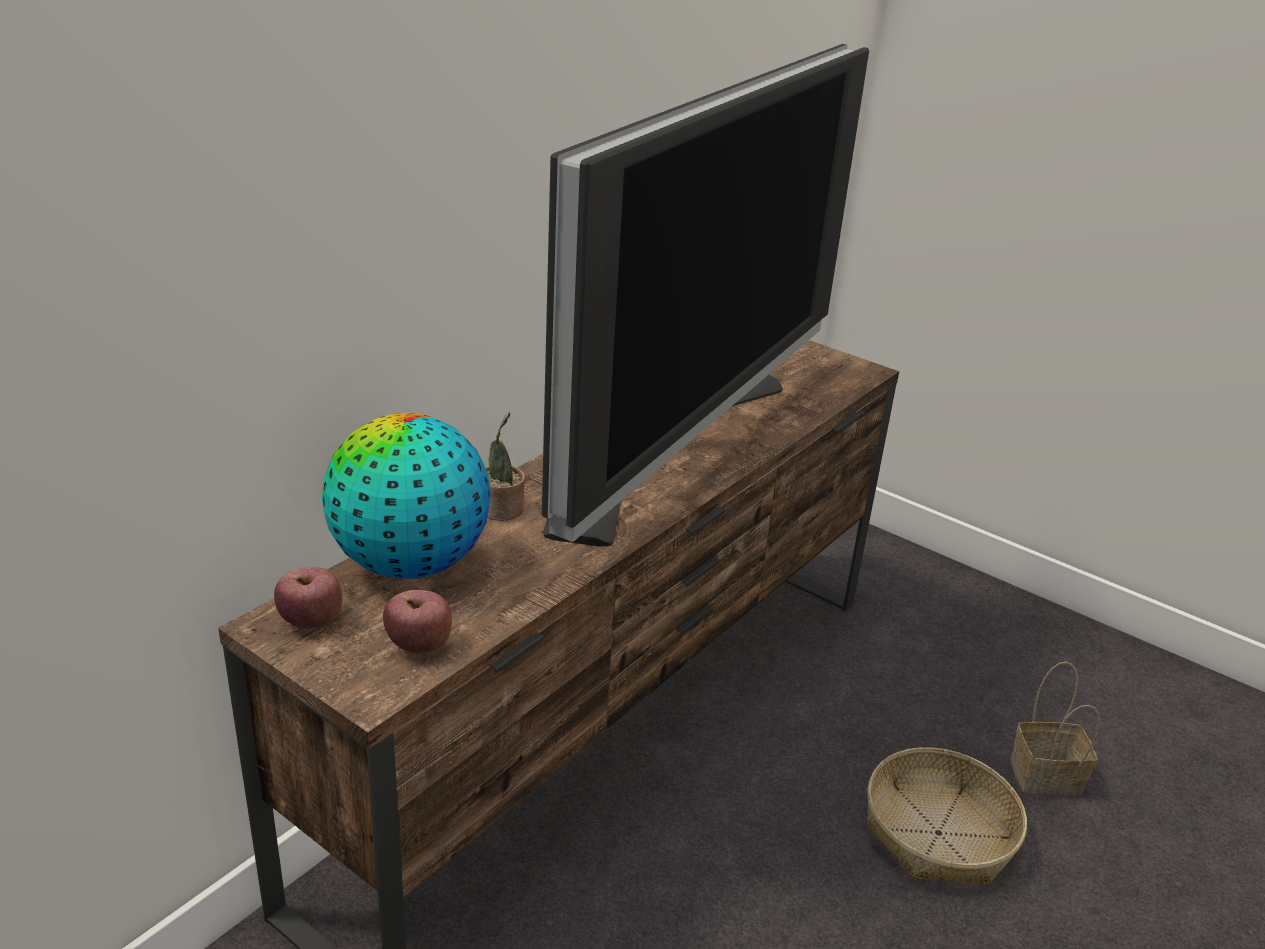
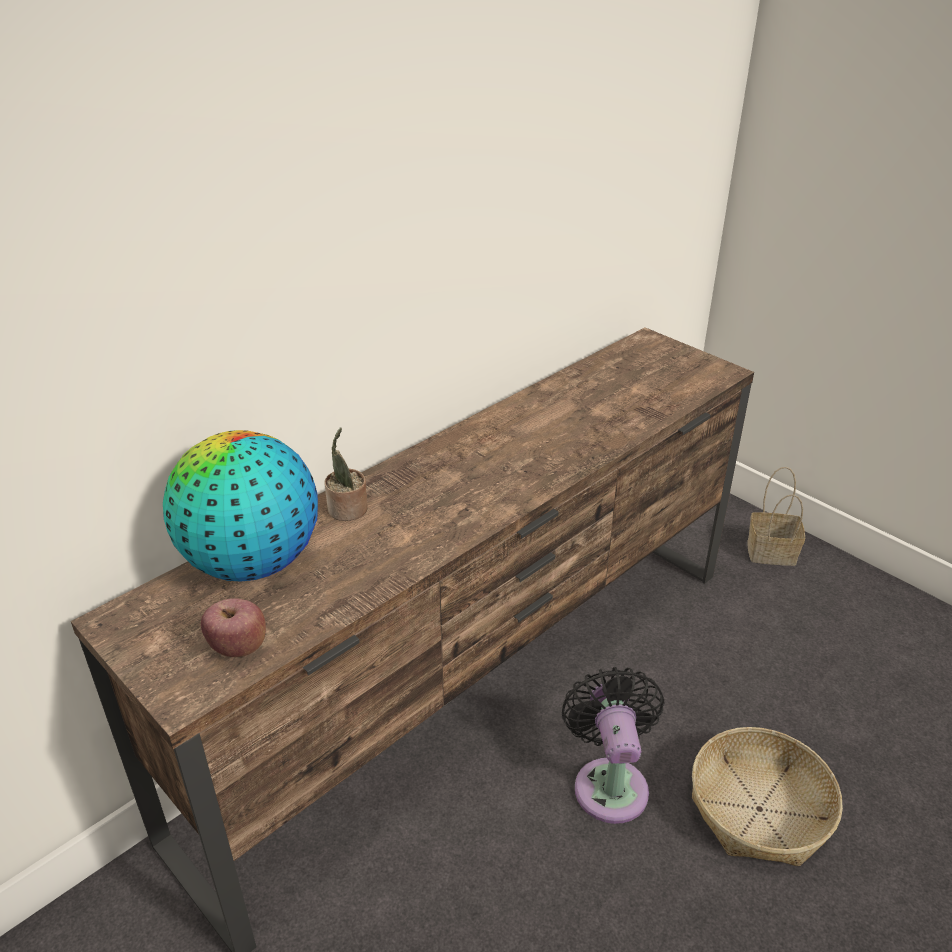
camera: 10 degrees right, 5 degrees up
apple [274,567,342,629] -> none
television [542,44,869,546] -> none
basket [1010,662,1100,795] -> basket moved to [747,467,805,566]
none -> black fan [561,667,665,824]

